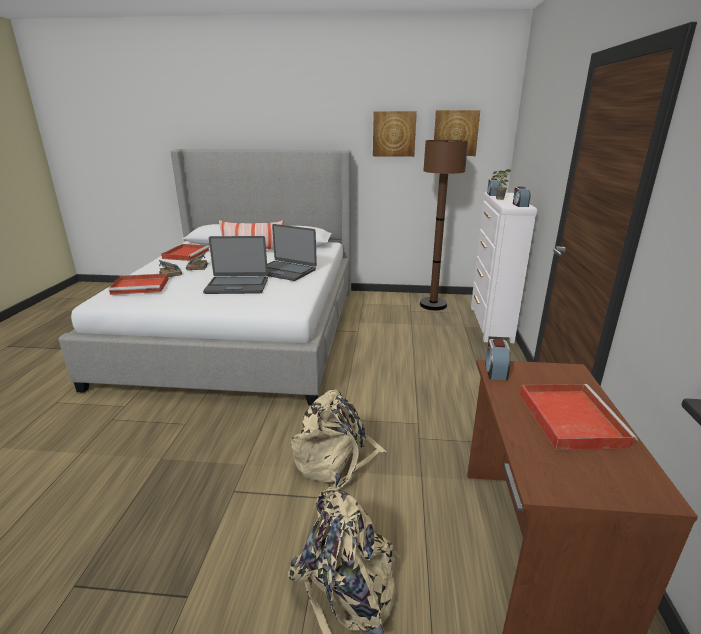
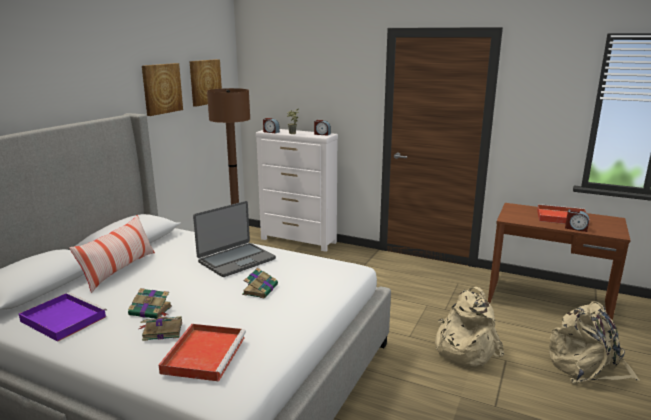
camera: 70 degrees left, 5 degrees down
red tray [161,244,210,261] -> purple tray [19,292,107,342]
laptop [203,236,268,294] -> book [242,268,278,298]
alarm clock [486,339,511,380] -> alarm clock moved to [565,209,589,232]

